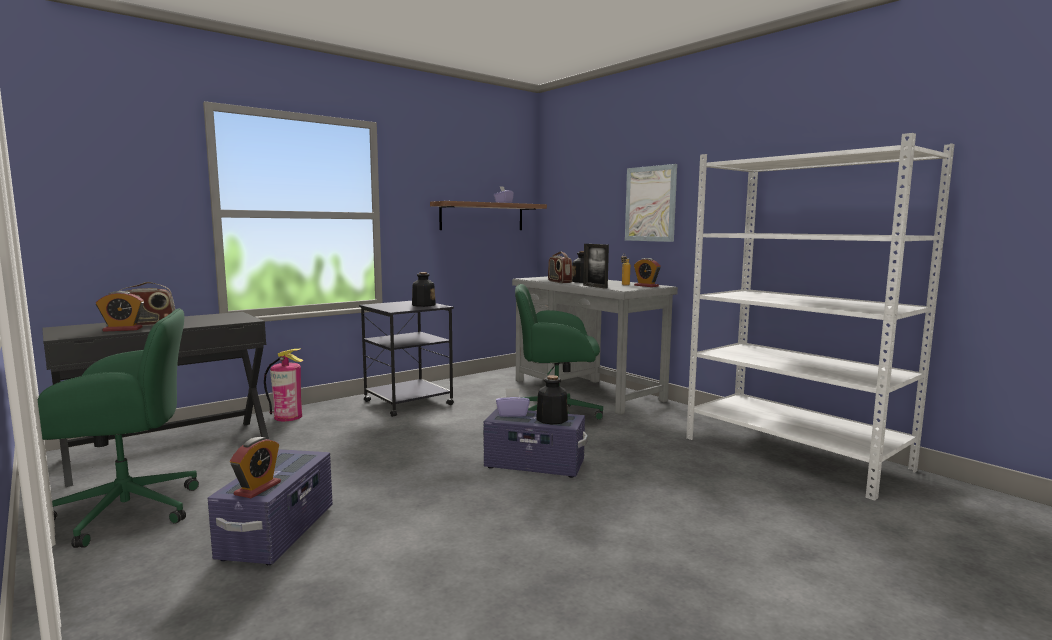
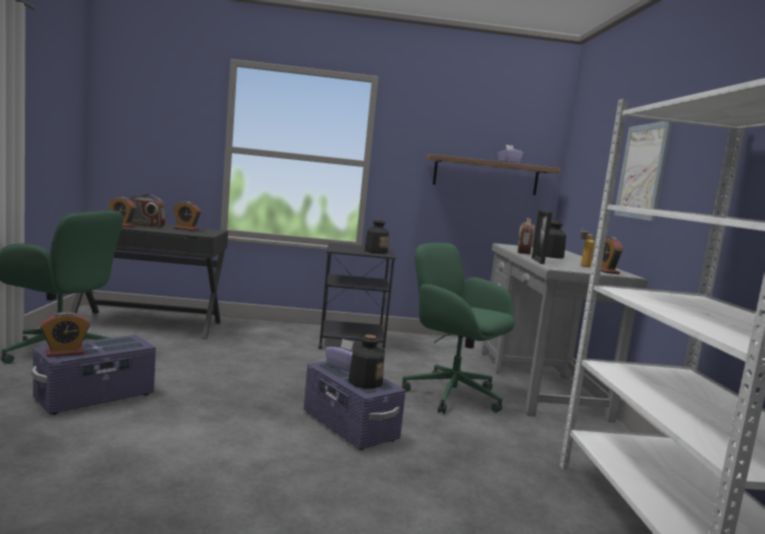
camera: 35 degrees right, 0 degrees up
fire extinguisher [264,349,304,421] -> none
none -> alarm clock [173,202,201,231]

